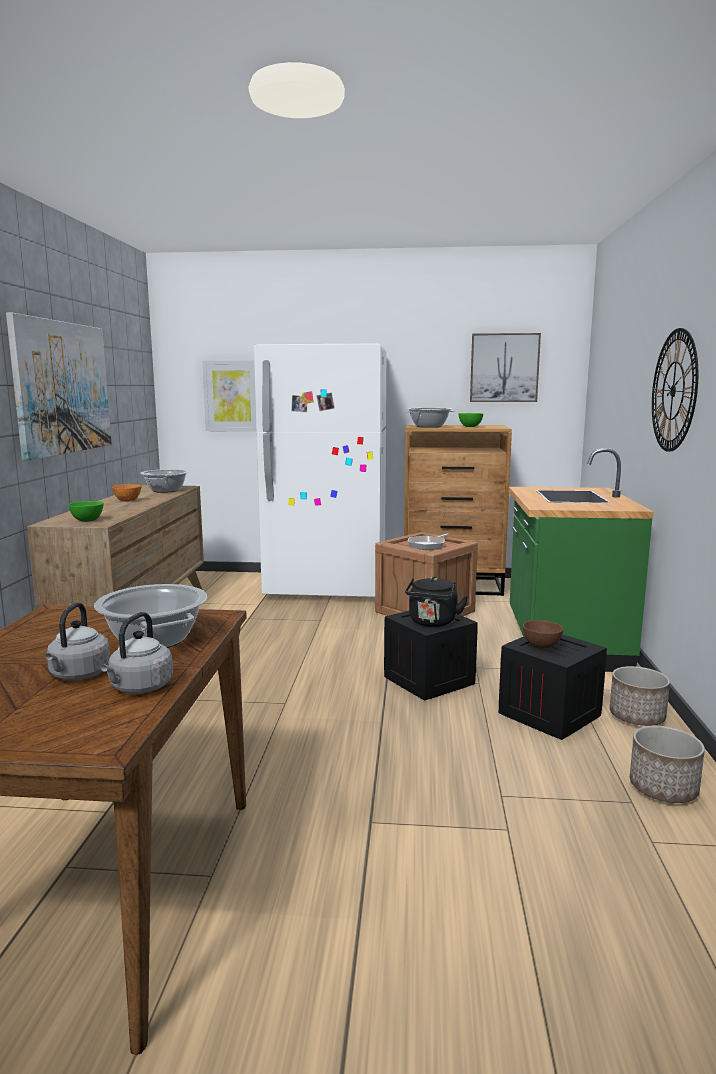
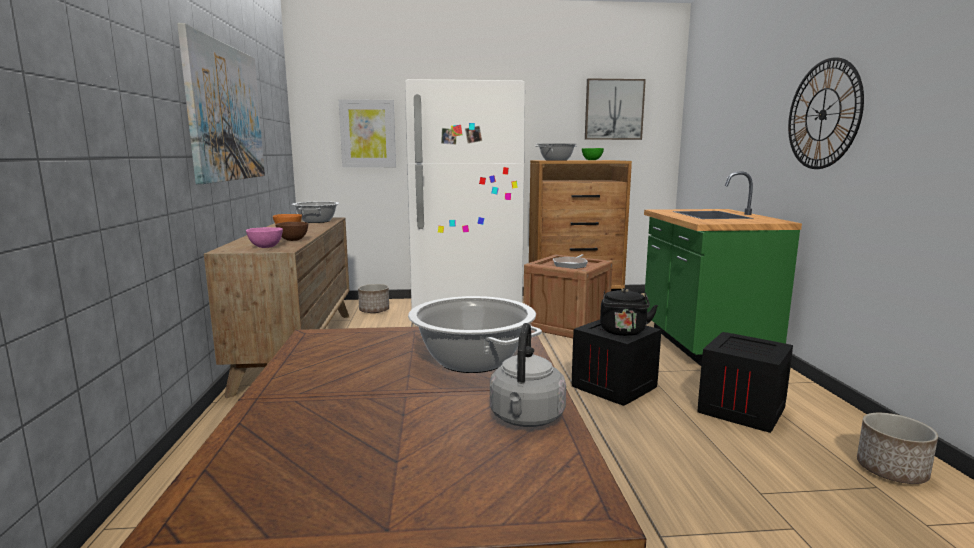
camera: 10 degrees left, 0 degrees up
grey kettle [45,602,110,680] -> none
green bowl [68,501,104,522] -> pink bowl [246,227,283,248]
brown bowl [523,620,564,649] -> brown bowl moved to [275,222,308,241]
planter [610,666,670,726] -> planter moved to [358,284,389,313]

